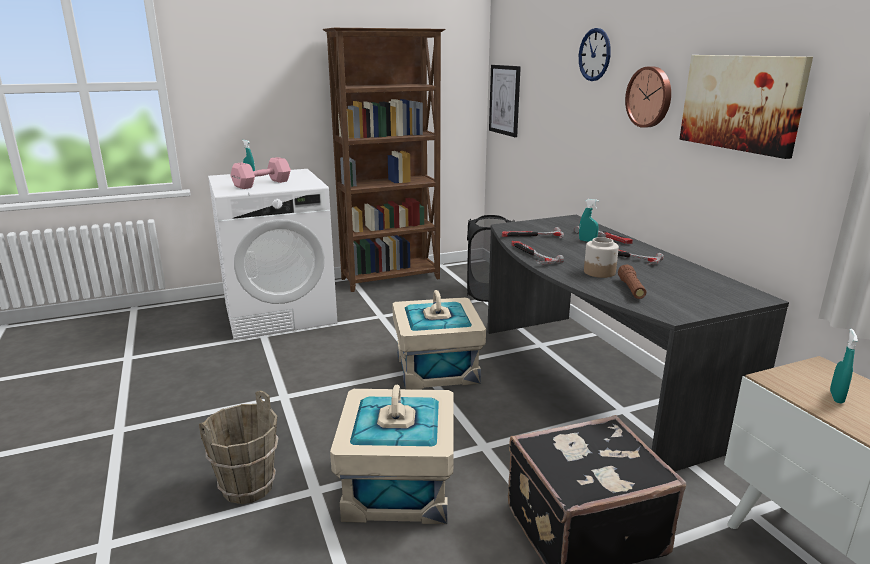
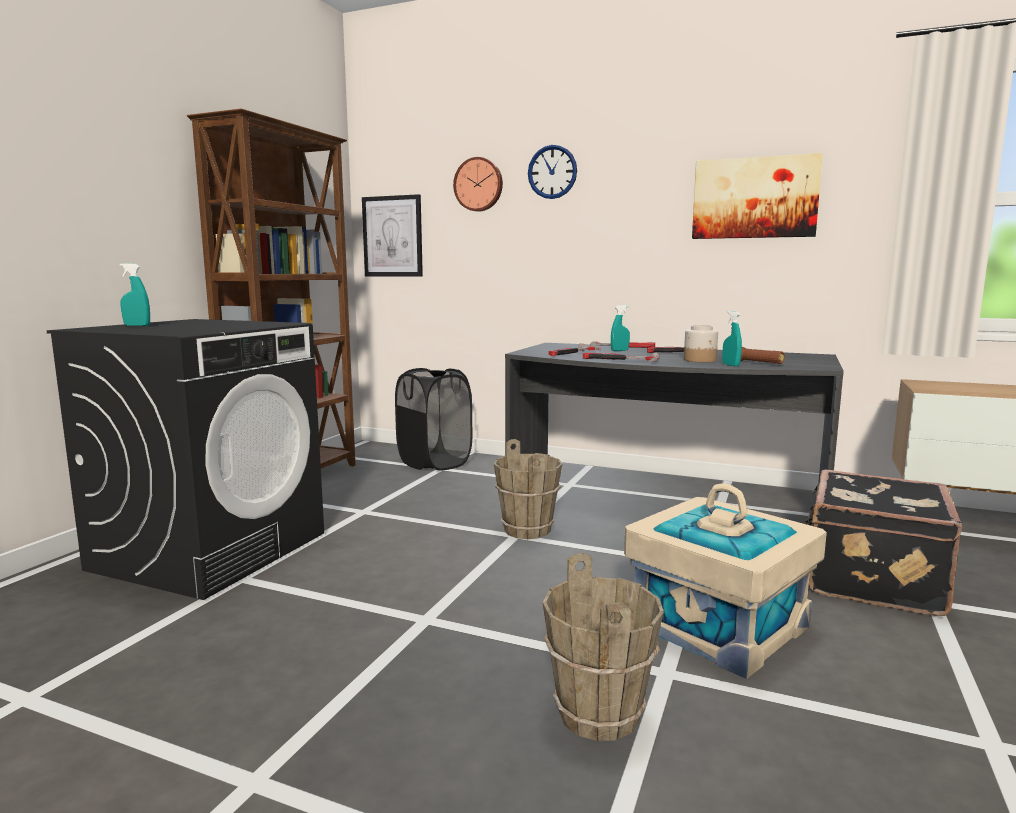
camera: 45 degrees left, 10 degrees down
white washing machine [208,169,337,340] -> black washing machine [46,319,324,600]
pink dumbbell [231,157,291,189] -> none
beige storage box [392,290,486,390] -> brown bucket [494,439,562,539]
wall clock [625,66,671,128] -> wall clock moved to [453,157,503,212]
turquoise spray bottle [830,329,858,404] -> turquoise spray bottle moved to [722,311,742,367]

